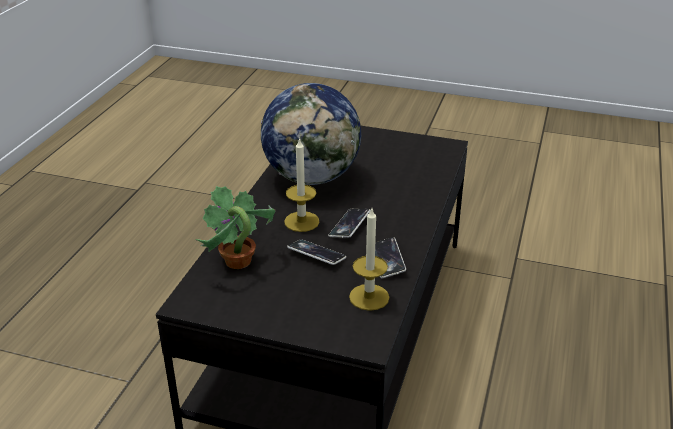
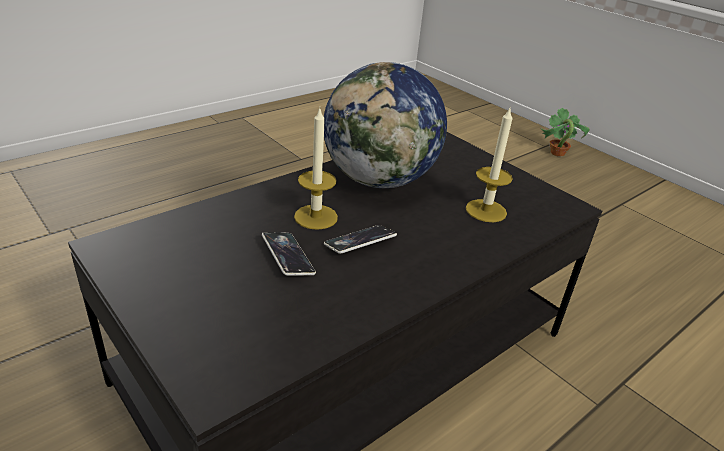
camera: 30 degrees right, 0 degrees up
potted plant [195,186,275,269] -> potted plant moved to [540,107,590,156]
candle [349,209,389,311] -> candle moved to [466,106,513,222]
phone [375,237,406,278] -> none

